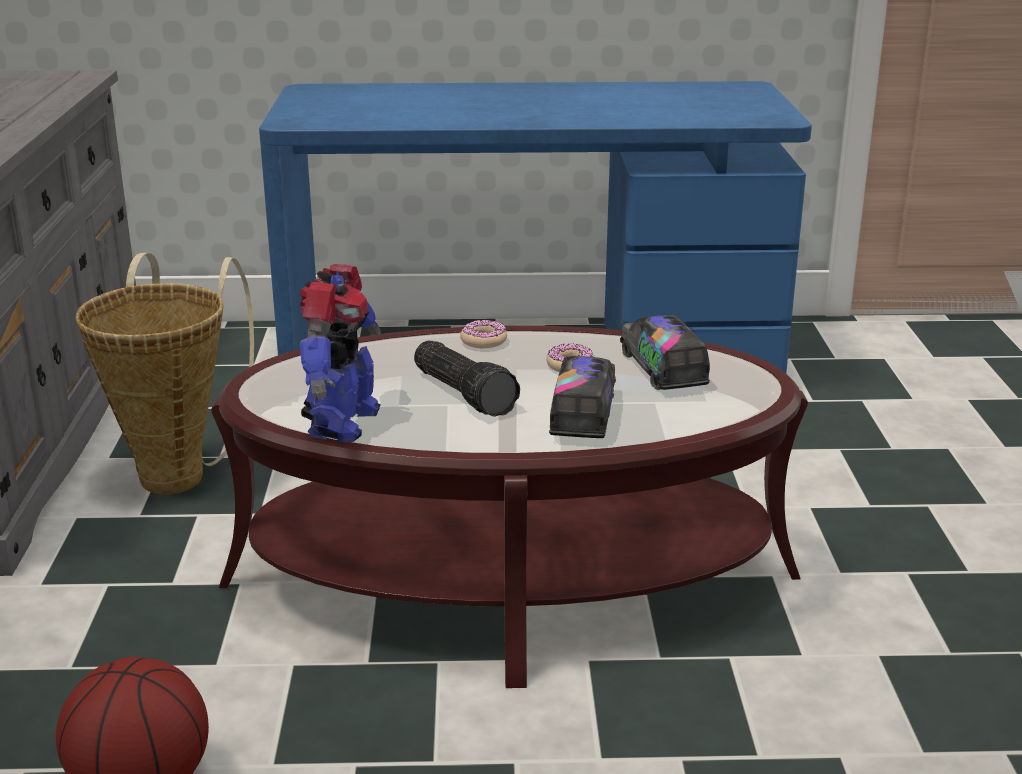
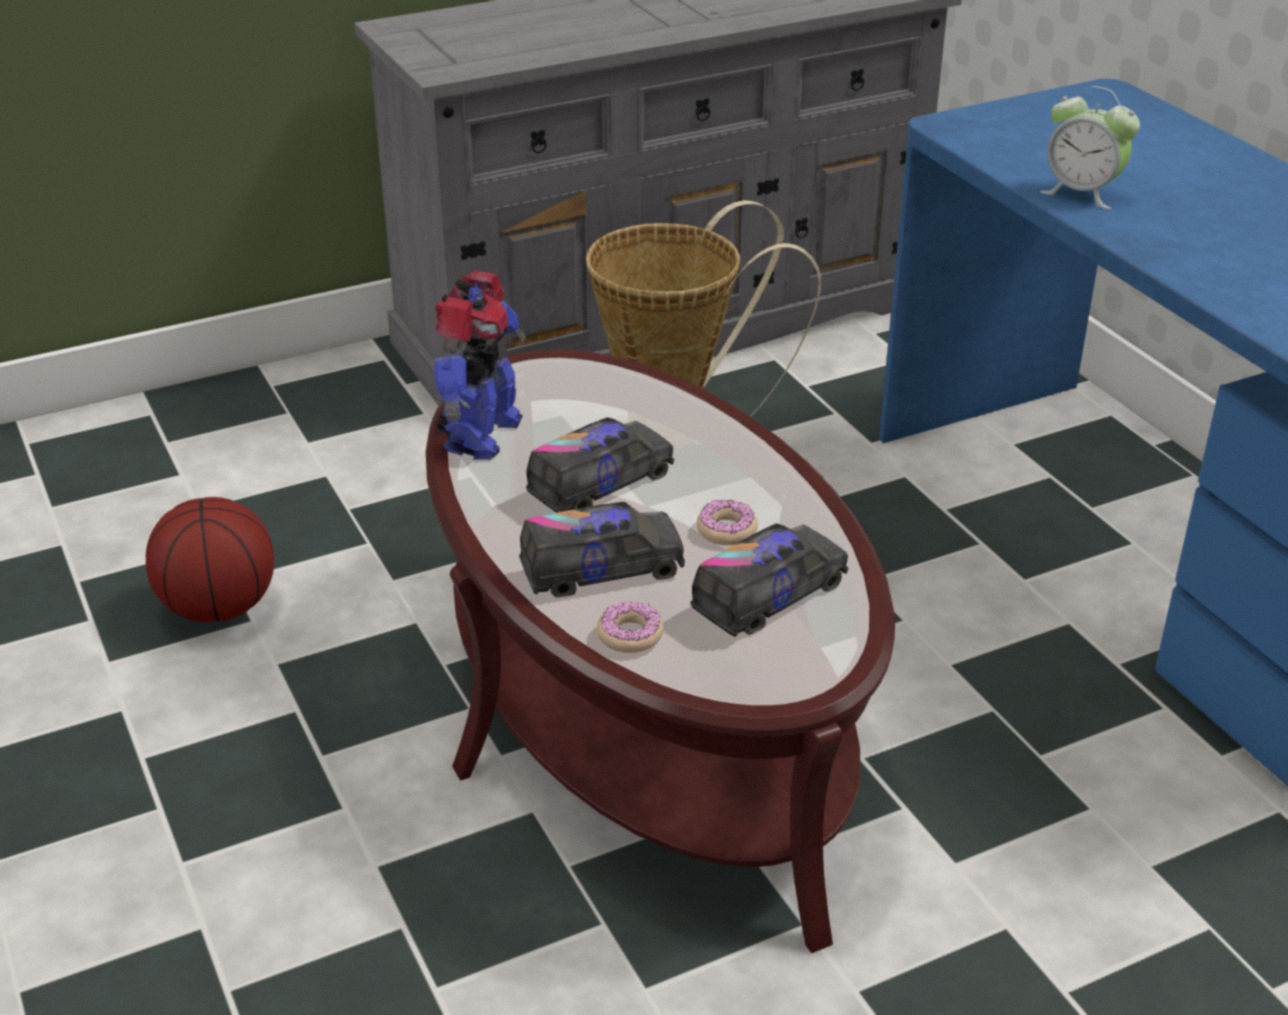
camera: 65 degrees right, 10 degrees up
toy robot [300,264,382,442] -> toy robot turned 60 degrees counterclockwise [434,271,526,460]
flashlight [414,340,520,417] -> toy truck [526,417,674,513]
donut [460,319,507,348] -> donut moved to [597,602,663,653]
none -> alarm clock [1040,86,1140,209]

